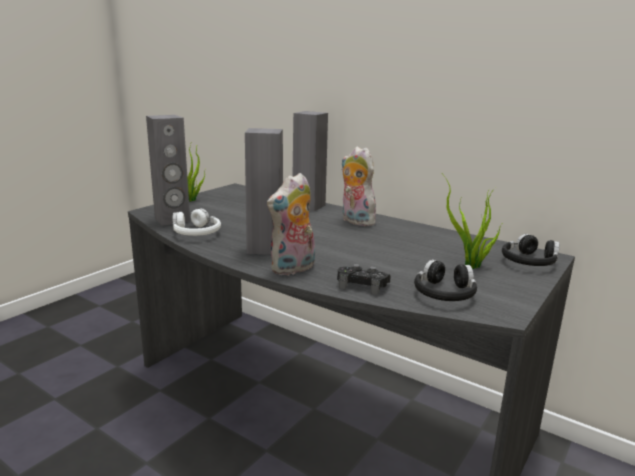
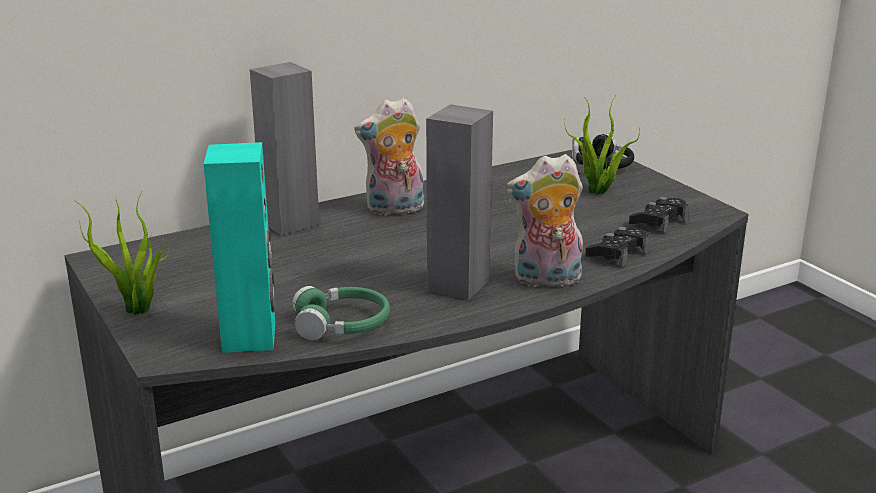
camera: 65 degrees left, 5 degrees up
grey speaker [146,115,190,226] -> turquoise speaker [203,142,275,353]
white headphones [173,208,221,236] -> green headphones [292,286,390,340]
plush toy [267,173,315,275] -> plush toy turned 105 degrees clockwise [506,154,583,290]
black headphones [414,260,477,301] -> black game controller [629,197,689,233]

